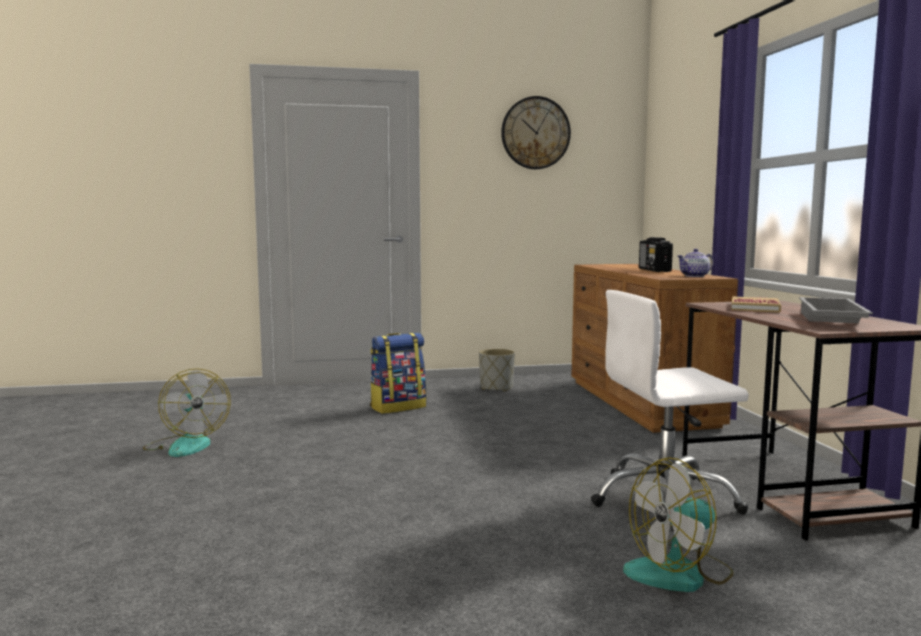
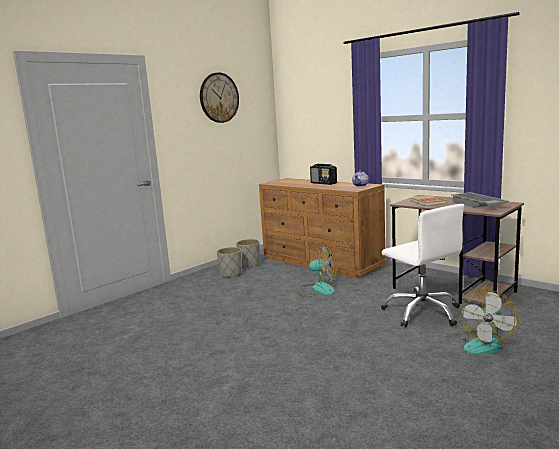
camera: 35 degrees left, 5 degrees up
fan [143,369,231,457] -> fan moved to [297,245,336,298]
backpack [370,333,426,414] -> none
white office chair [591,290,749,532] -> white office chair turned 75 degrees counterclockwise [381,204,464,327]
none -> grey planter [236,239,260,268]

